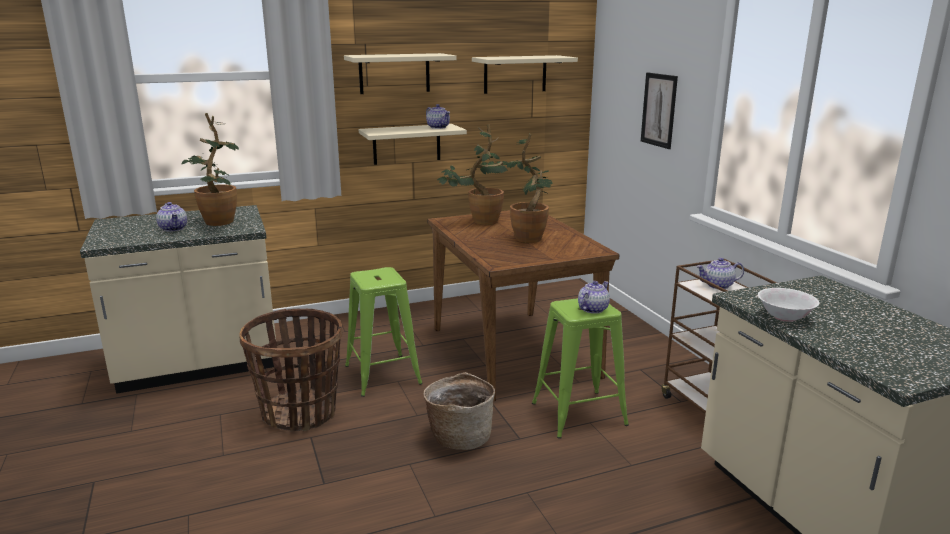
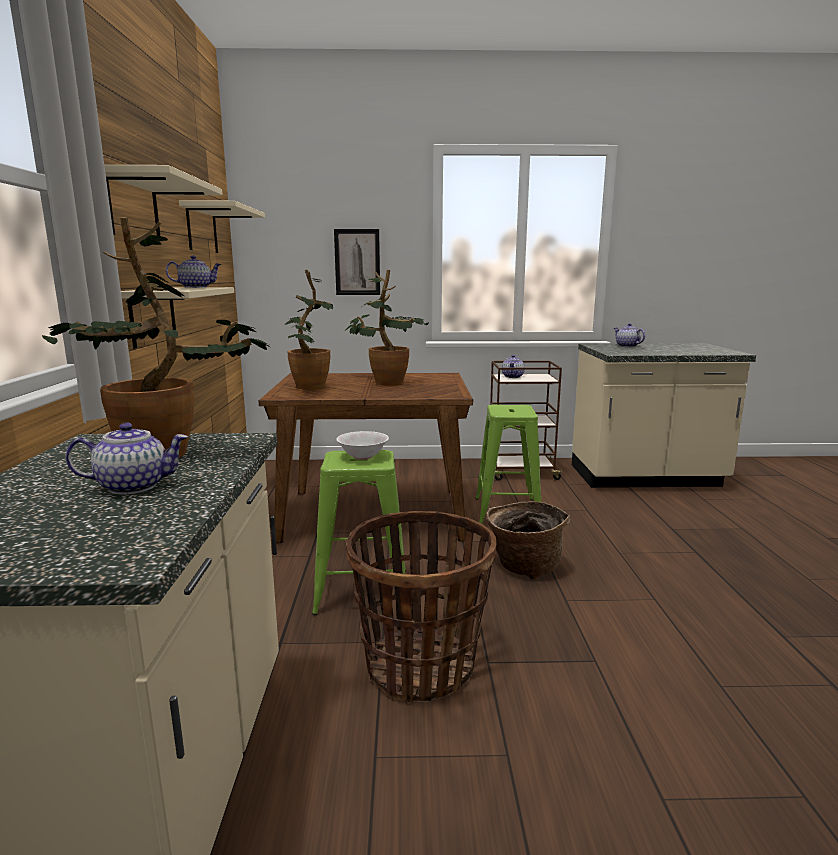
camera: 70 degrees left, 5 degrees down
teapot [578,281,610,314] -> teapot moved to [614,323,645,347]
white bowl [758,288,819,322] -> white bowl moved to [336,431,389,460]

